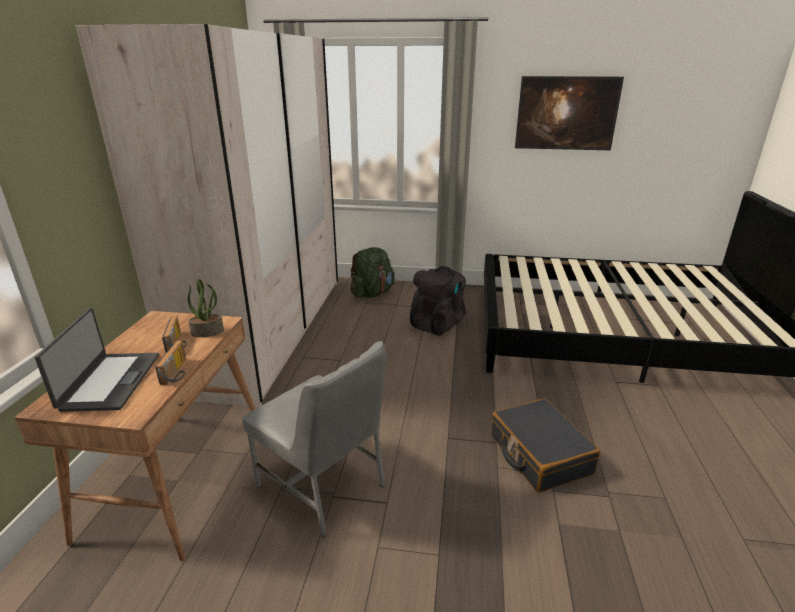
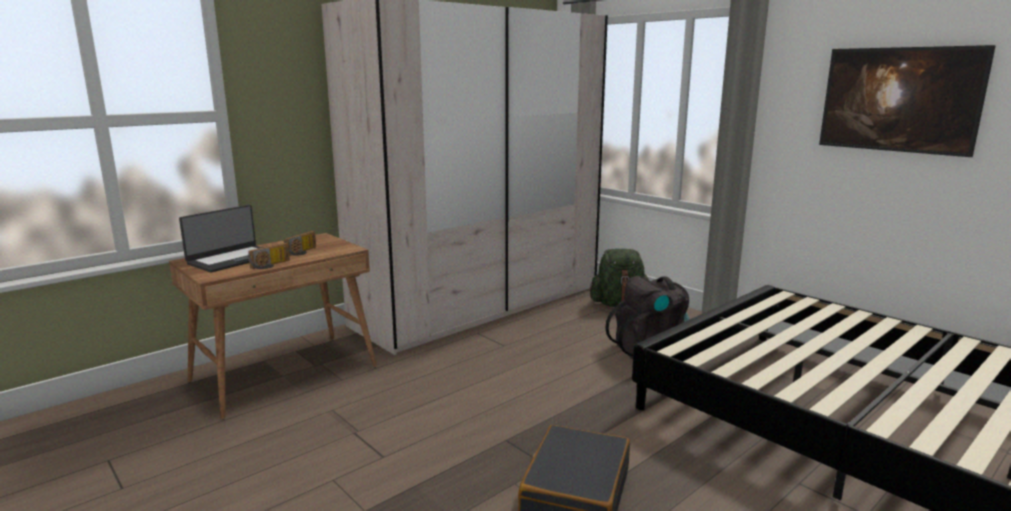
camera: 40 degrees right, 10 degrees down
potted plant [187,278,224,337] -> none
grey chair [242,341,386,537] -> none

